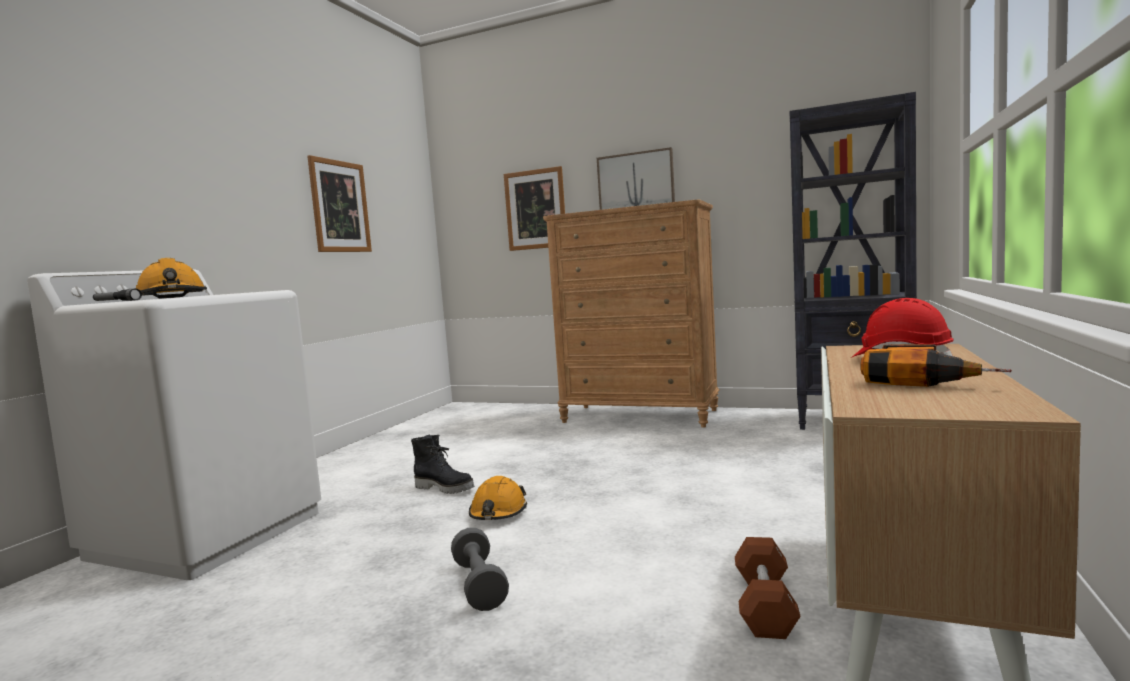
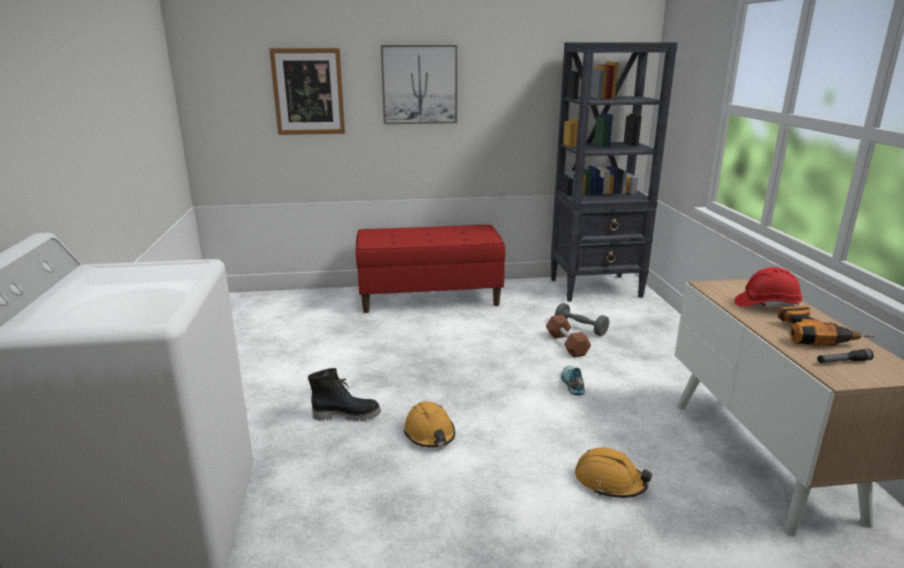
camera: 30 degrees left, 15 degrees up
flashlight [93,288,142,301] -> flashlight moved to [817,349,874,363]
orange hard hat [136,258,207,298] -> orange hard hat moved to [575,448,652,498]
picture [307,155,372,252] -> none
grey dumbbell [451,528,509,611] -> grey dumbbell moved to [555,303,609,336]
brown dresser [543,200,719,428] -> red bench [356,225,506,313]
brown dumbbell [735,537,801,639] -> brown dumbbell moved to [546,315,591,357]
none -> shoe [561,366,585,395]

